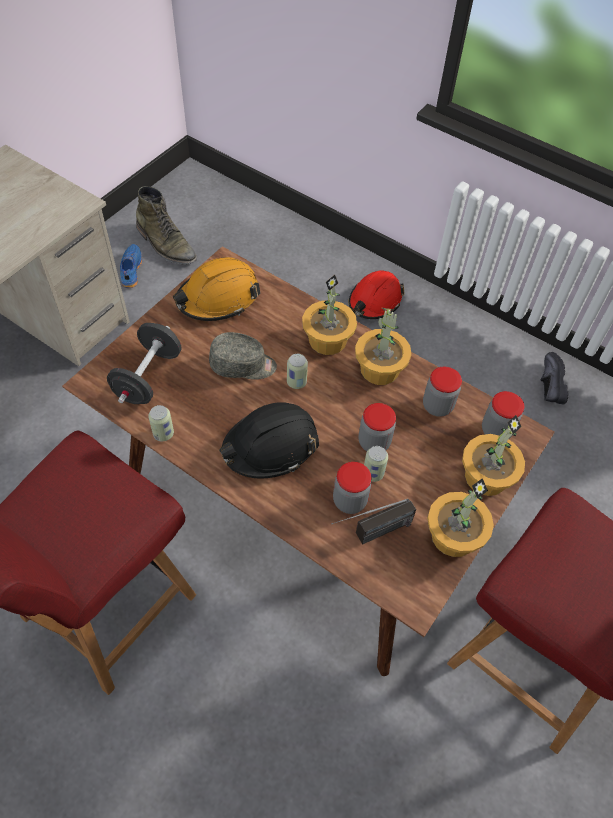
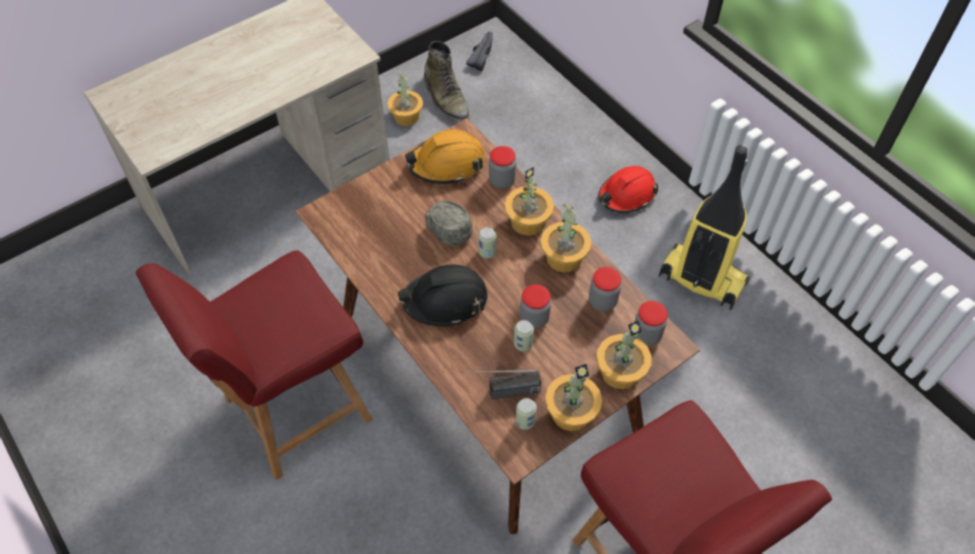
camera: 20 degrees right, 0 degrees up
black dumbbell [107,323,181,404] -> none
blue shoe [120,244,142,288] -> potted plant [387,73,423,126]
can [148,405,174,442] -> can moved to [516,398,537,430]
grey cap [209,332,277,380] -> grey cap turned 150 degrees counterclockwise [425,201,473,246]
jar [333,462,372,514] -> jar moved to [489,146,516,189]
black shoe [541,352,568,404] -> black shoe moved to [466,32,493,71]
none -> vacuum cleaner [659,145,750,310]

